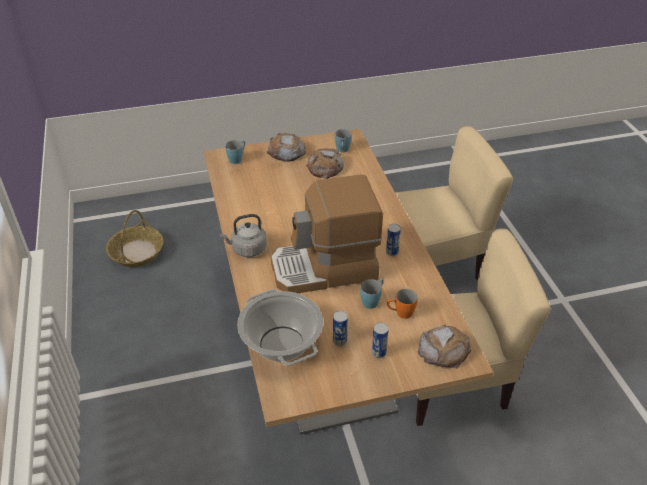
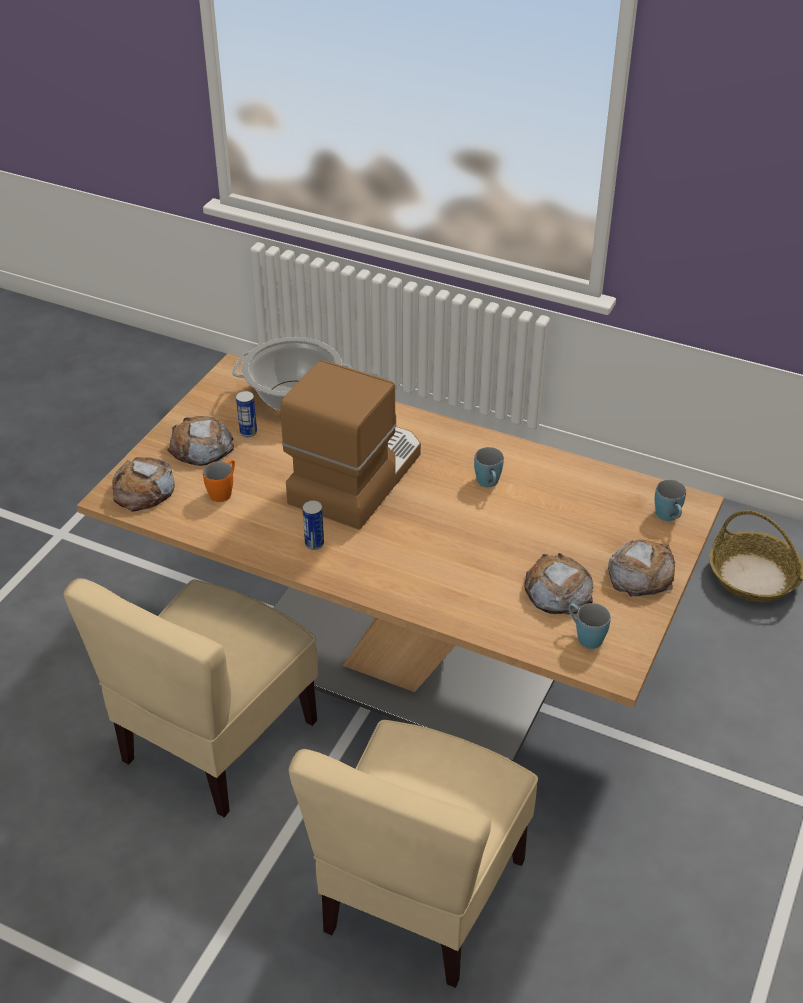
camera: 130 degrees right, 0 degrees up
grey kettle [220,214,267,257] -> none
blue mug [360,278,384,309] -> blue mug moved to [474,447,504,487]
can [372,323,389,358] -> bread [167,416,234,466]

